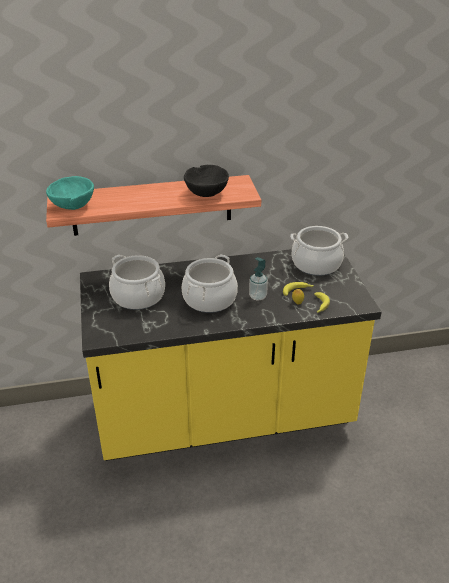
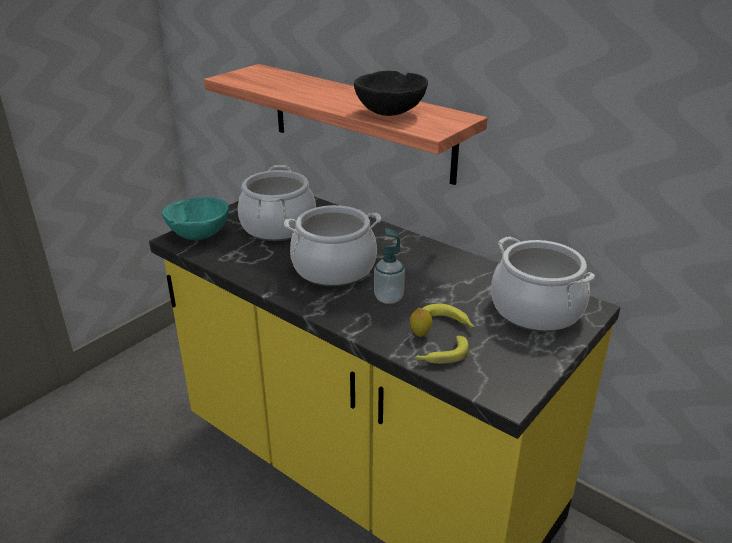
camera: 50 degrees right, 5 degrees down
turquoise bowl [46,176,94,210] -> turquoise bowl moved to [162,197,229,240]

